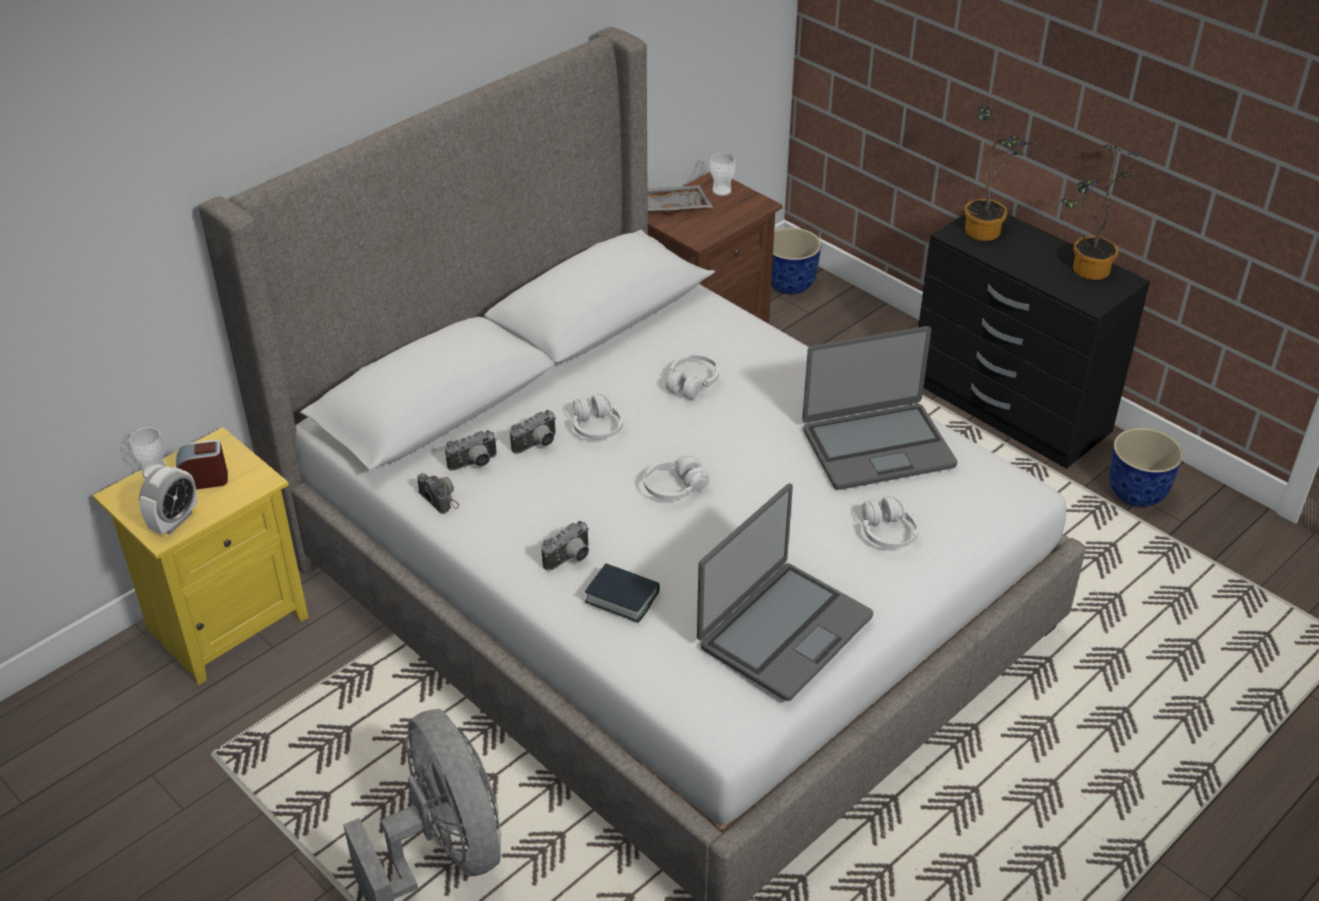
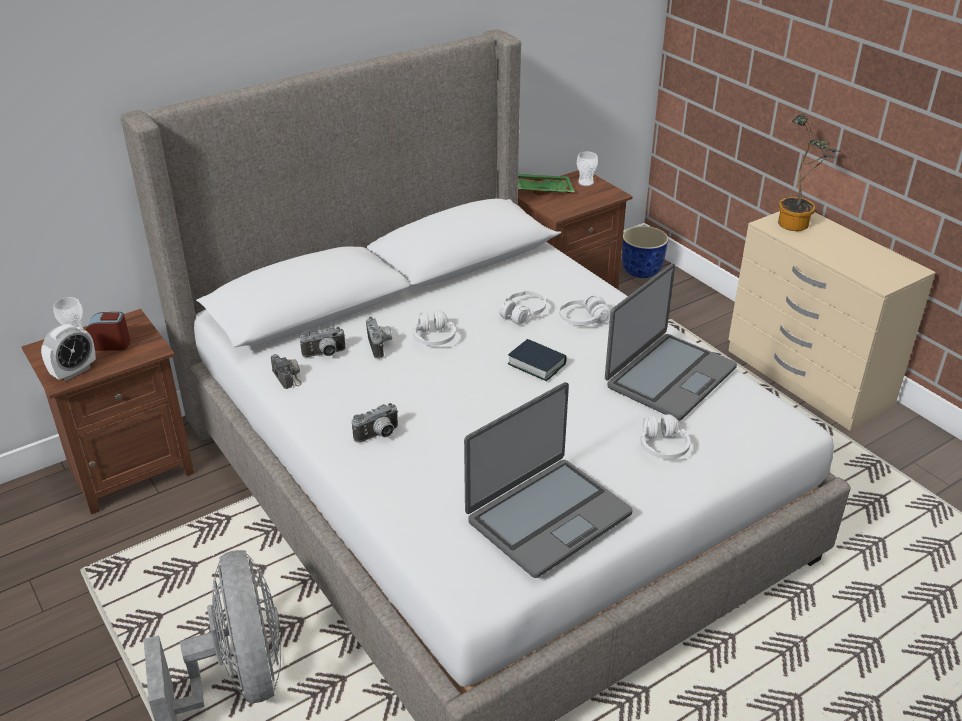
camera: 10 degrees right, 5 degrees down
yellow nightstand [93,427,308,686] -> brown nightstand [22,309,194,515]
camera [510,410,556,454] -> camera turned 75 degrees counterclockwise [366,317,392,359]
book [585,563,660,623] -> book moved to [508,339,567,381]
white headphones [644,456,709,500] -> white headphones moved to [559,296,611,325]
grey tray [647,185,713,215] -> green tray [518,174,575,195]
laptop [802,326,958,490] -> laptop turned 45 degrees counterclockwise [605,263,737,420]
black dresser [918,214,1150,469] -> beige dresser [728,211,936,431]
potted plant [1061,144,1144,280] -> none
planter [1109,428,1183,507] -> none

